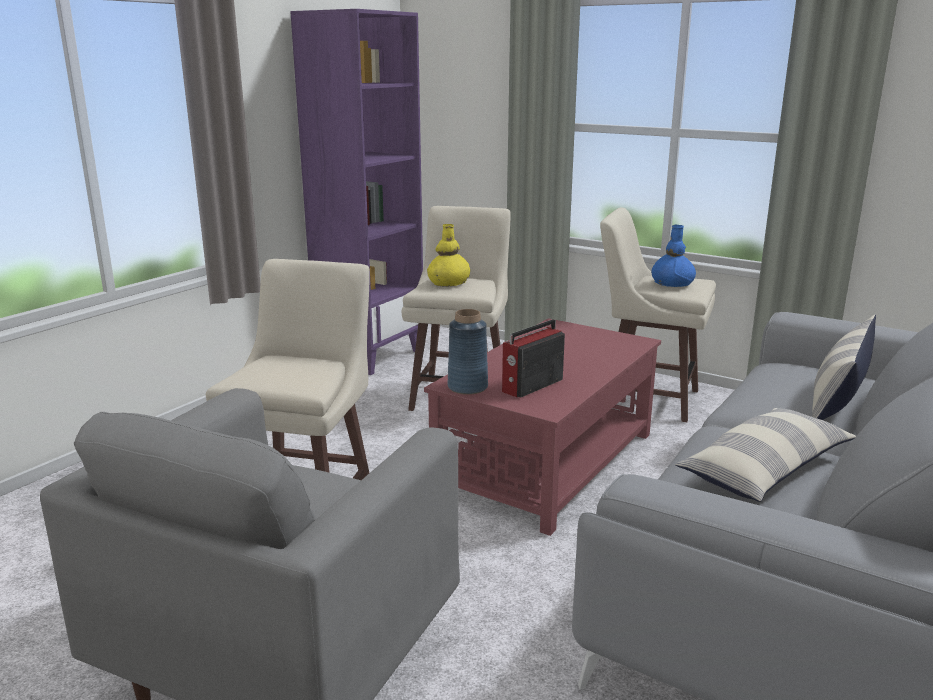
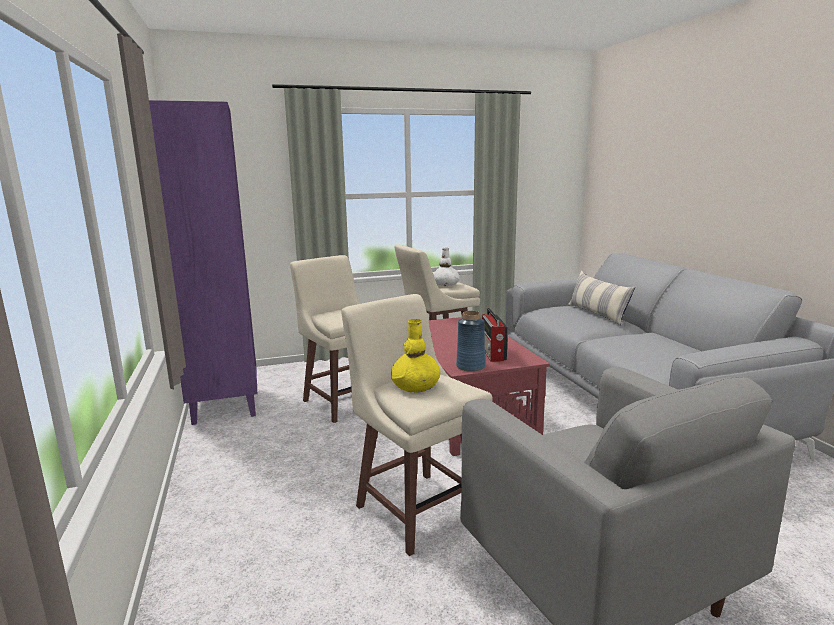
camera: 50 degrees left, 5 degrees down
yellow vase [427,224,470,287] -> yellow vase moved to [391,319,440,393]
blue vase [651,225,696,287] -> white vase [433,248,460,286]
pillow [675,408,856,502] -> none

